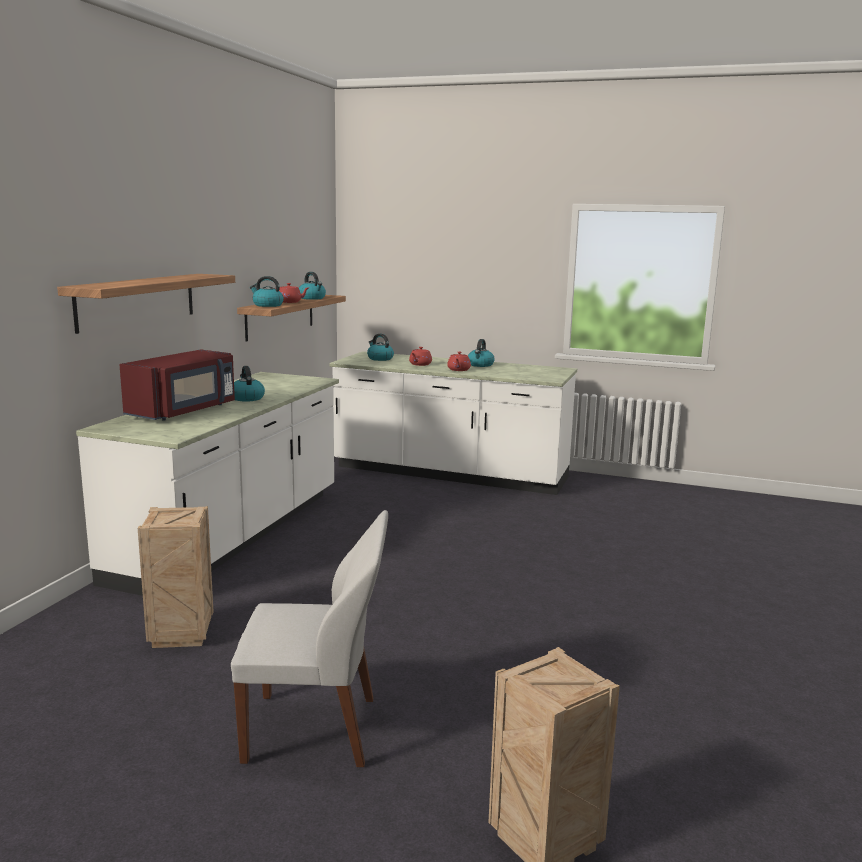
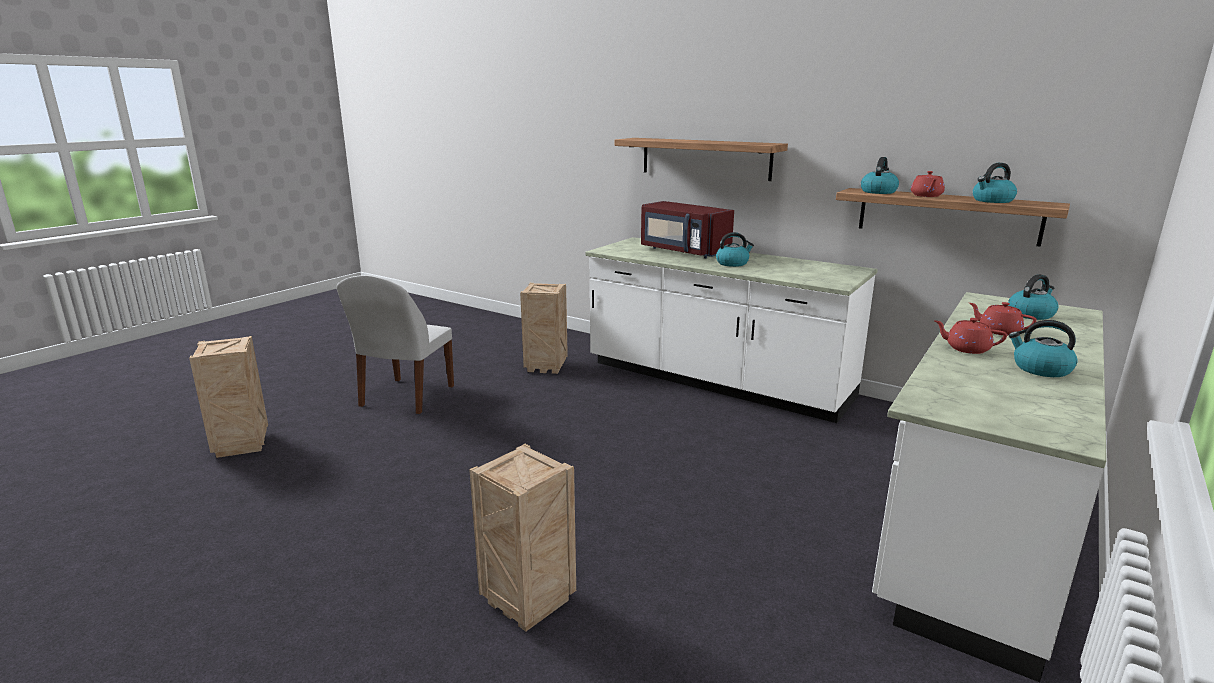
camera: 105 degrees right, 5 degrees up
none -> crate [469,444,576,632]

